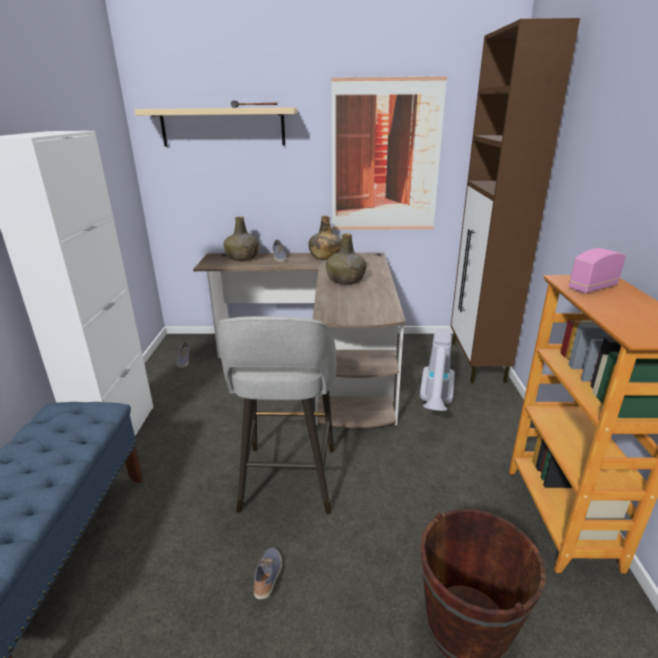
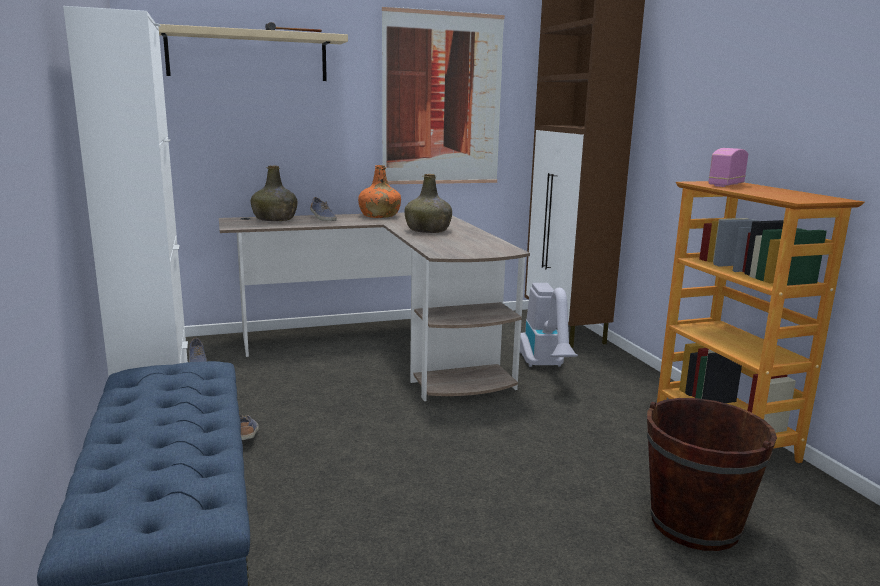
camera: 20 degrees left, 10 degrees down
grey stool [218,316,337,514] -> none
shoe [254,547,282,600] -> shoe moved to [239,415,259,440]
green bottle [308,216,342,260] -> orange bottle [358,165,401,218]

